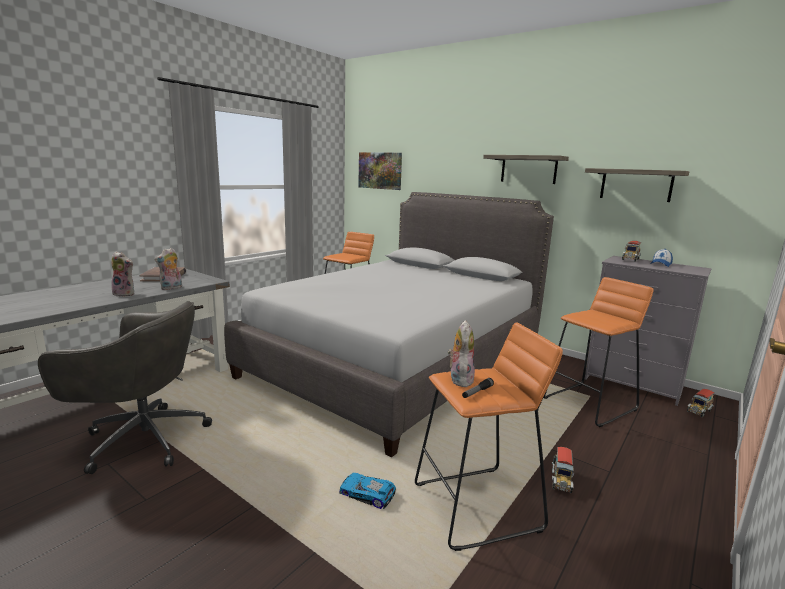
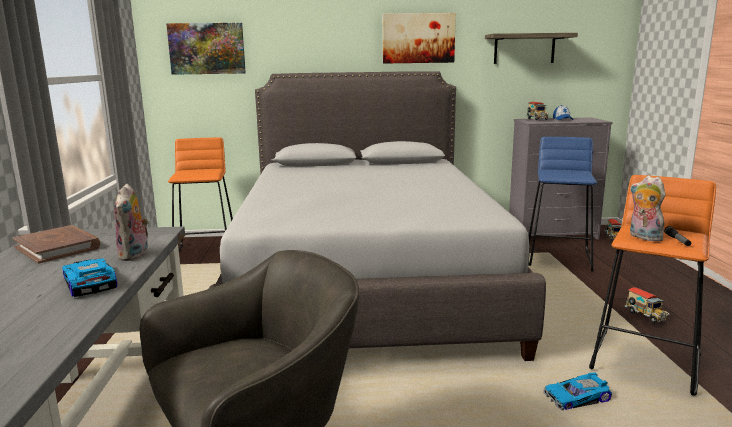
camera: 40 degrees left, 0 degrees up
plush toy [111,252,134,297] -> toy car [62,258,117,297]
shelf [483,155,569,184] -> picture [383,13,456,64]
orange stool [544,277,654,427] -> blue stool [528,137,597,272]

